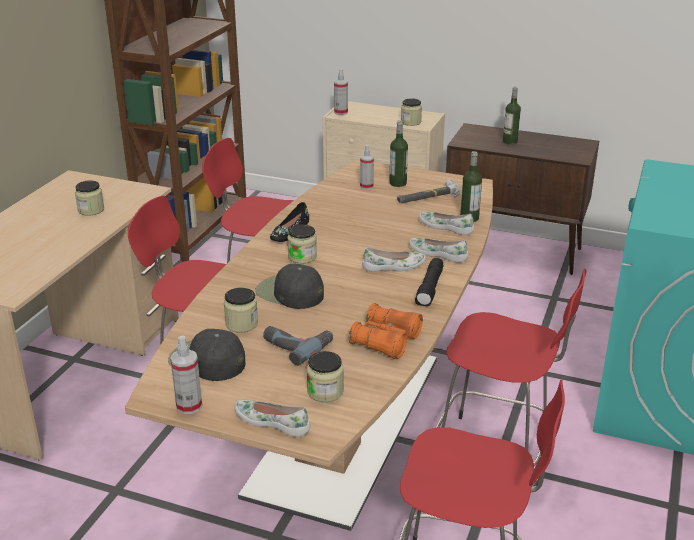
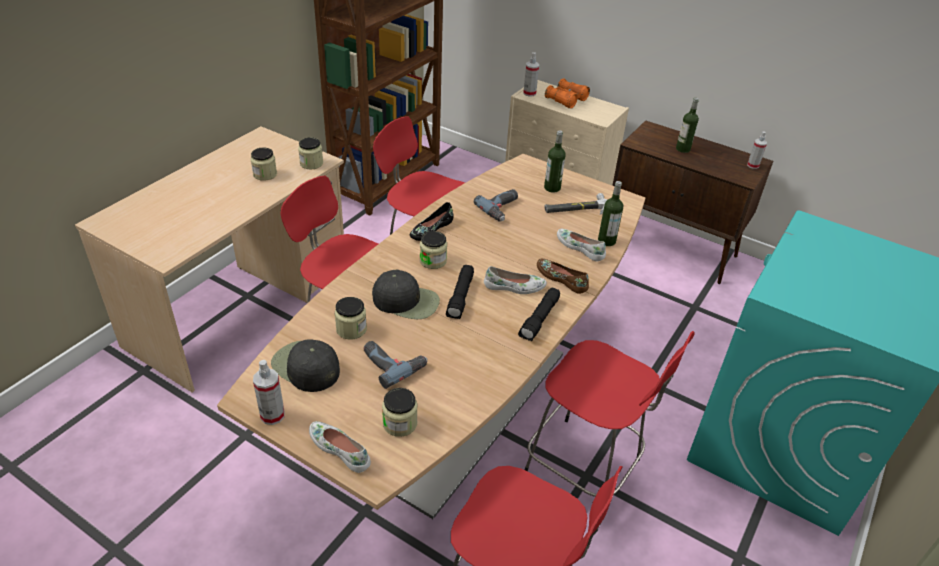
camera: 10 degrees right, 10 degrees up
black cap [256,264,324,309] -> black cap turned 150 degrees clockwise [372,270,440,319]
orange binoculars [348,303,423,359] -> orange binoculars moved to [545,78,590,109]
spray bottle [360,145,374,189] -> spray bottle moved to [747,132,767,169]
jar [401,98,422,126] -> jar moved to [298,137,323,169]
white shoe [409,238,468,263] -> brown shoe [537,258,589,294]
none -> black flashlight [446,265,474,319]
none -> power drill [474,189,518,222]

